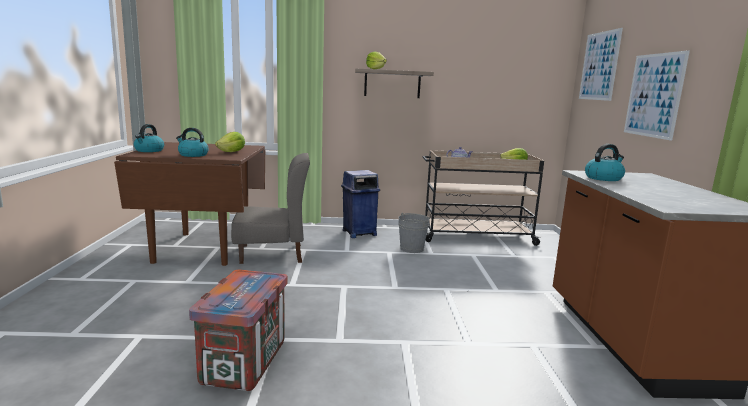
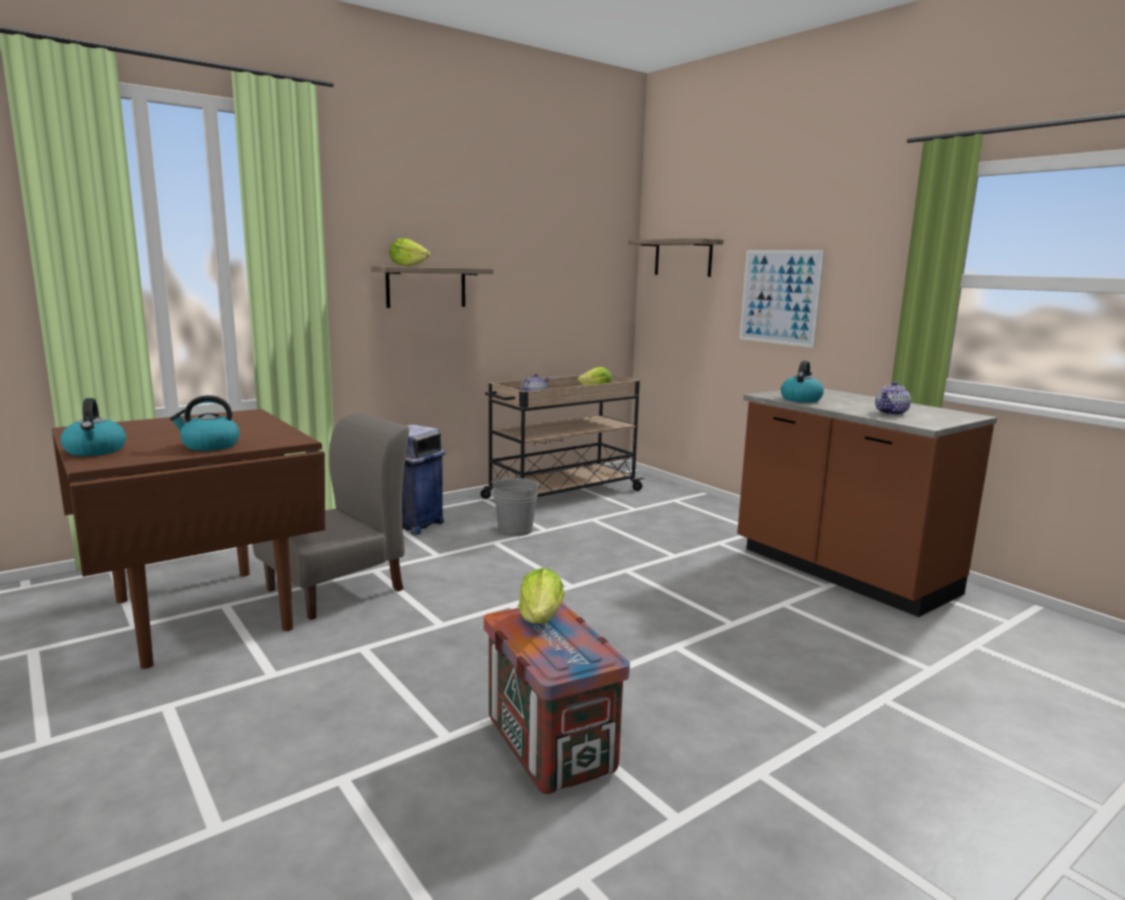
camera: 35 degrees left, 0 degrees up
lettuce [215,132,245,152] -> lettuce moved to [519,568,564,624]
picture [579,28,623,101] -> shelf [628,238,724,277]
none -> teapot [875,381,911,415]

